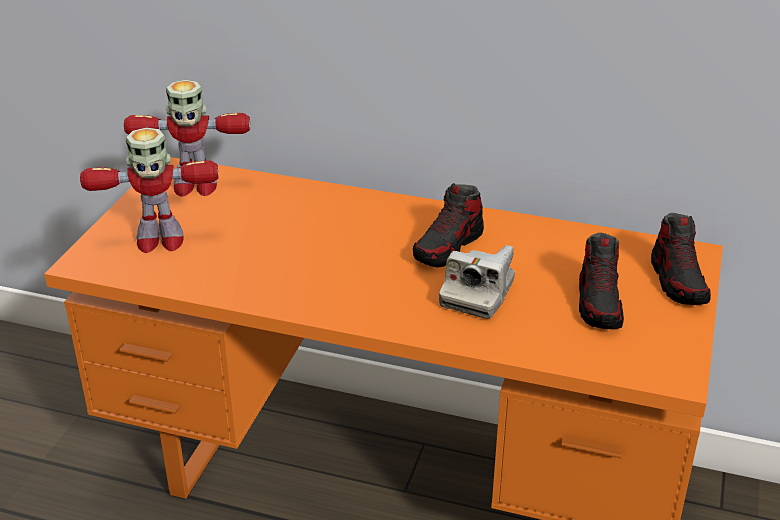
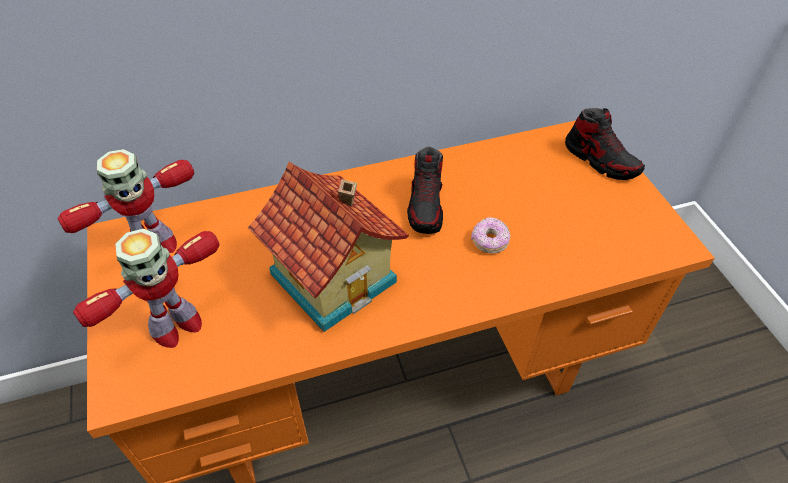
camera: 35 degrees left, 15 degrees up
camera [439,245,515,319] -> donut [471,217,510,253]
shoe [579,233,624,329] -> none
none -> toy house [248,162,409,332]

